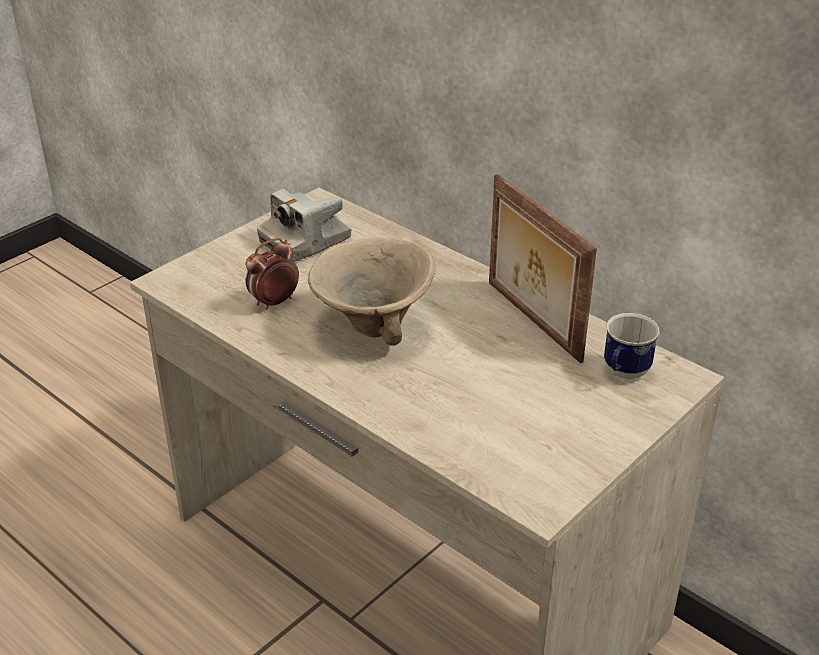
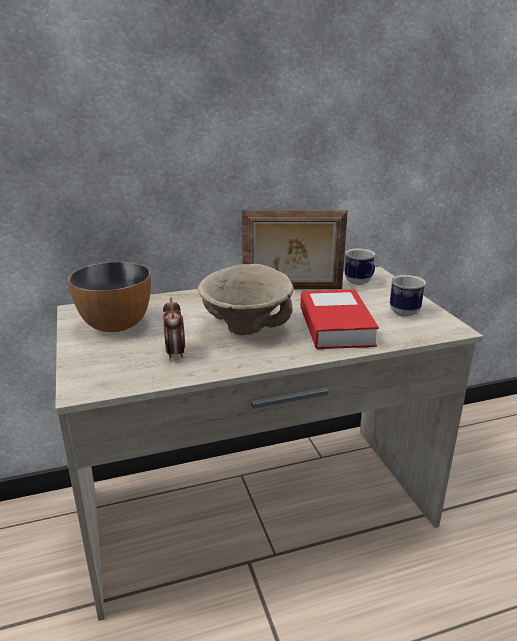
camera: 60 degrees left, 10 degrees down
camera [257,189,352,262] -> bowl [68,262,151,332]
none -> book [300,289,379,349]
none -> mug [390,275,426,317]

